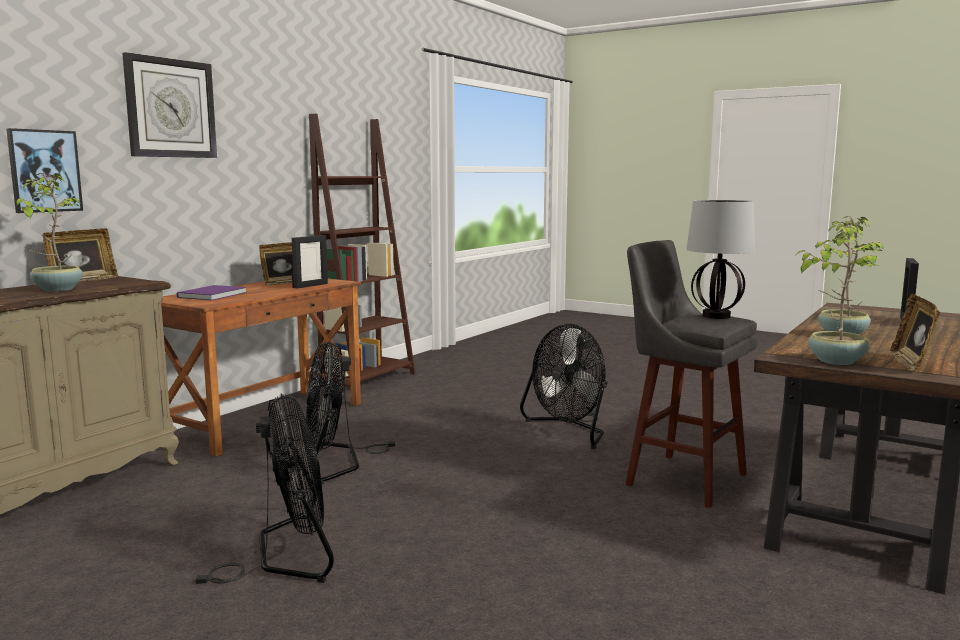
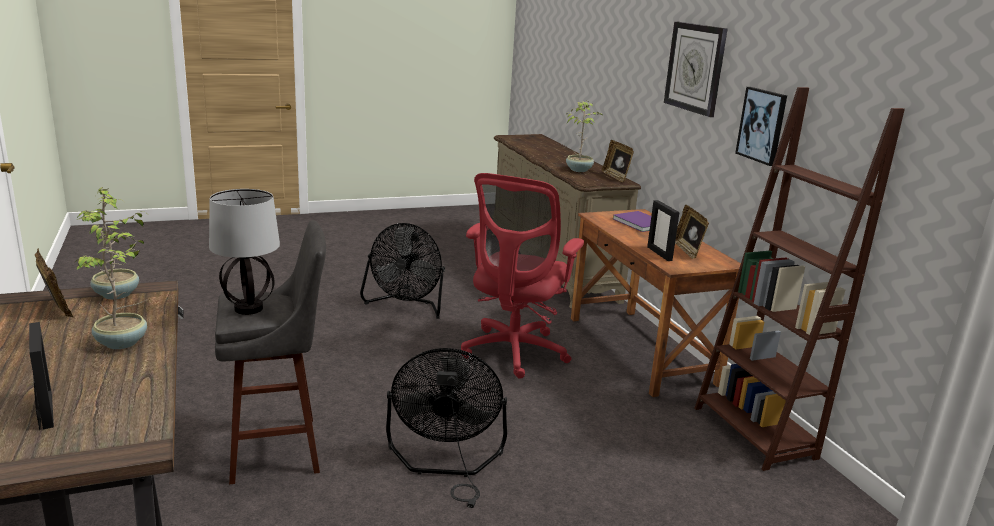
camera: 125 degrees right, 10 degrees up
picture [6,128,83,213] -> picture moved to [735,87,787,166]
black fan [306,341,397,484] -> red office chair [461,173,584,379]

